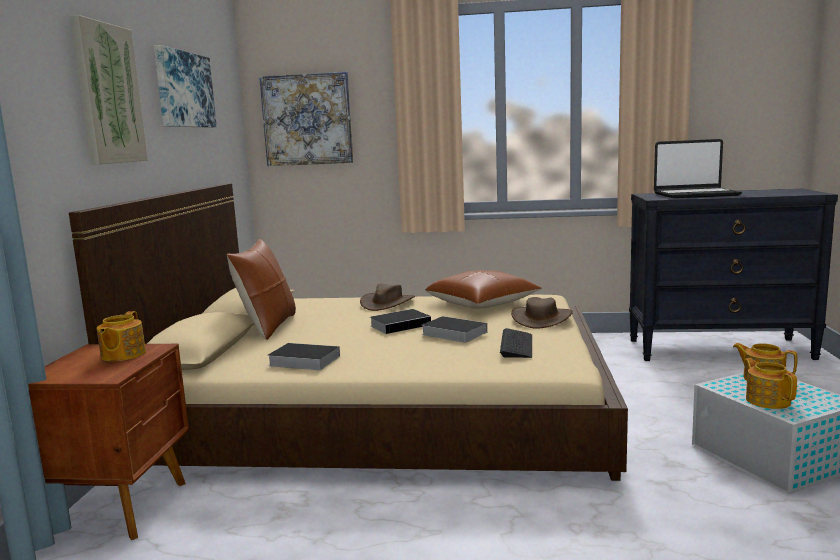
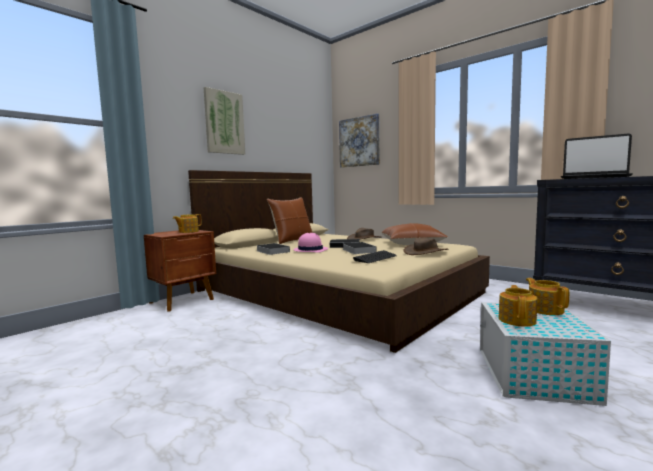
camera: 35 degrees right, 5 degrees down
picture [154,45,217,128] -> none
none -> pink hat [293,233,328,253]

